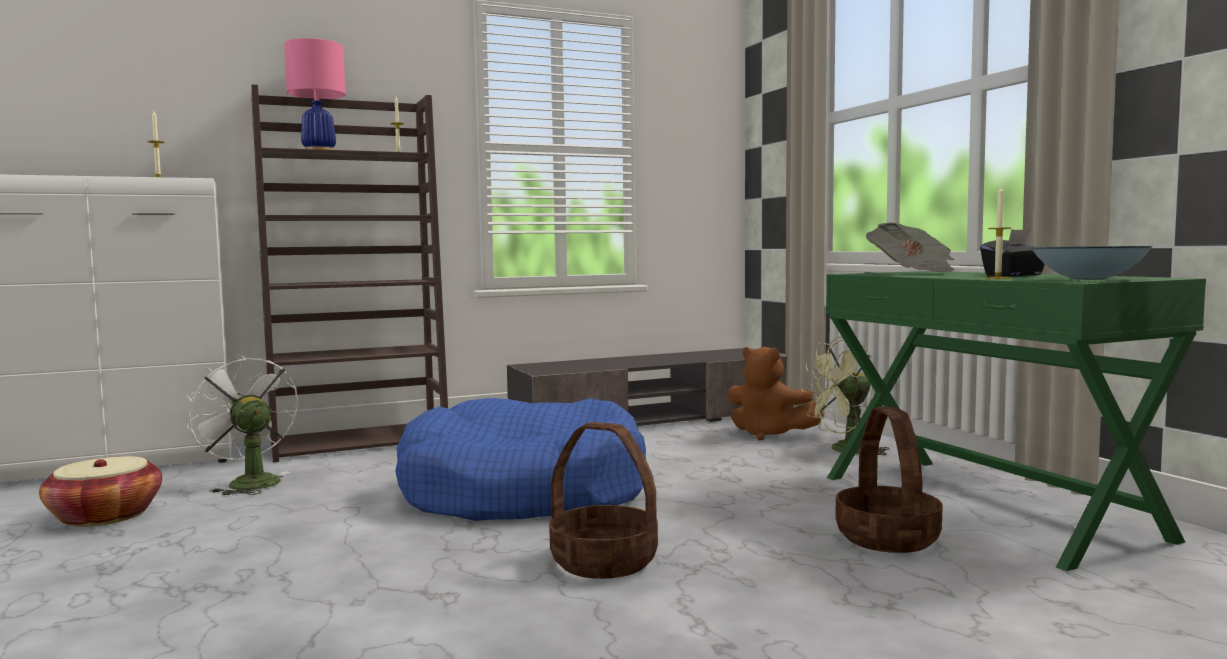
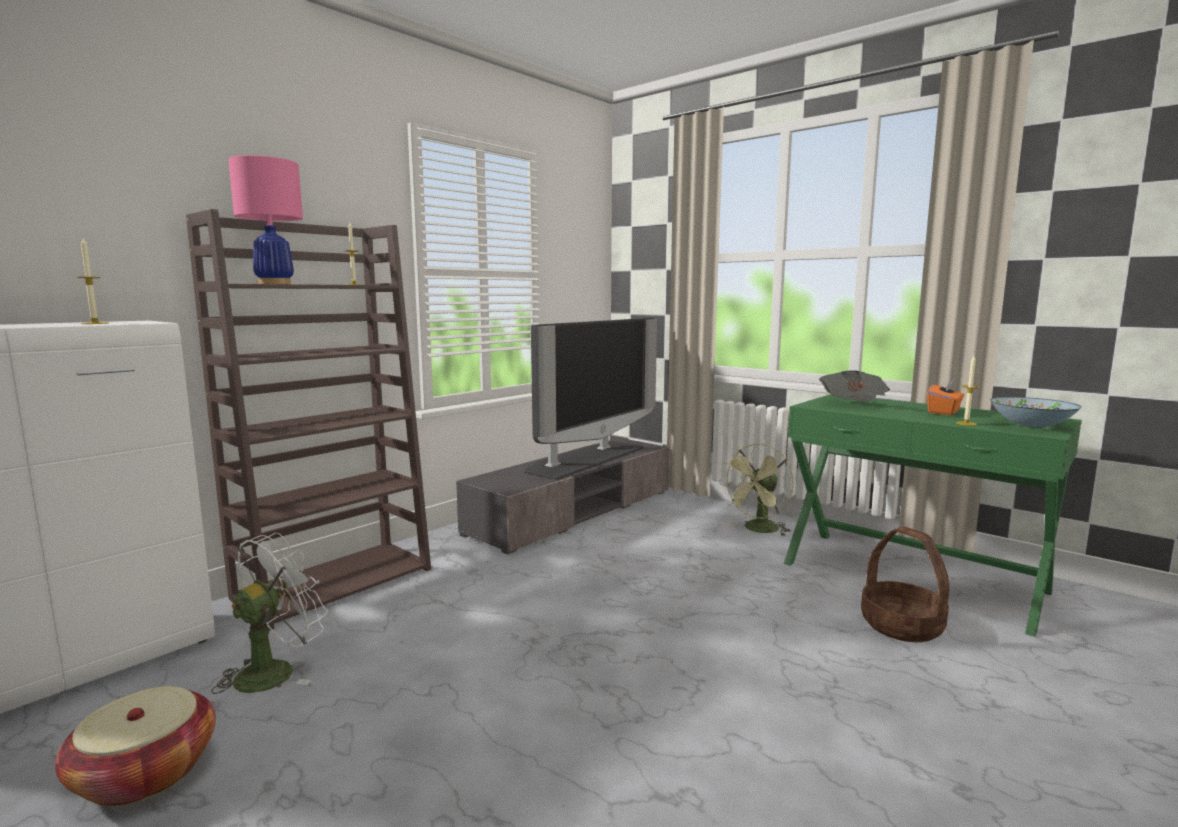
camera: 25 degrees left, 5 degrees up
white fan [186,355,298,495] -> white fan turned 105 degrees clockwise [211,532,328,694]
blue dog bed [395,398,646,521] -> none
basket [549,422,658,579] -> none
brown plush toy [728,347,824,441] -> none
black tissue box [980,229,1045,276] -> orange tissue box [927,379,964,415]
none -> television [524,318,657,480]

